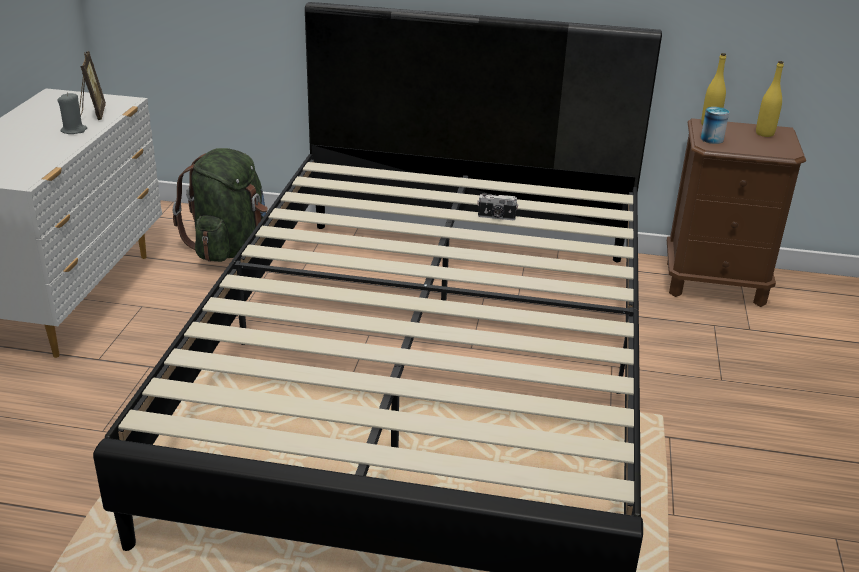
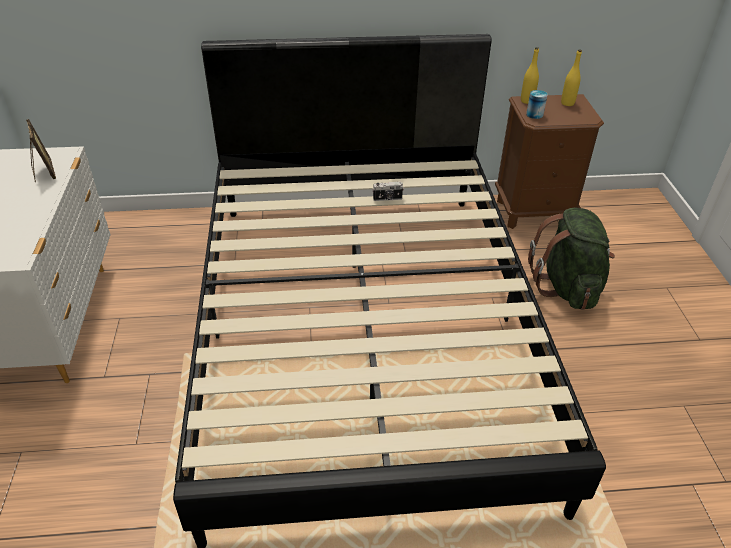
camera: 15 degrees left, 10 degrees up
grey candle [57,92,87,134] -> none
green backpack [173,148,268,262] -> green backpack moved to [528,208,615,310]

